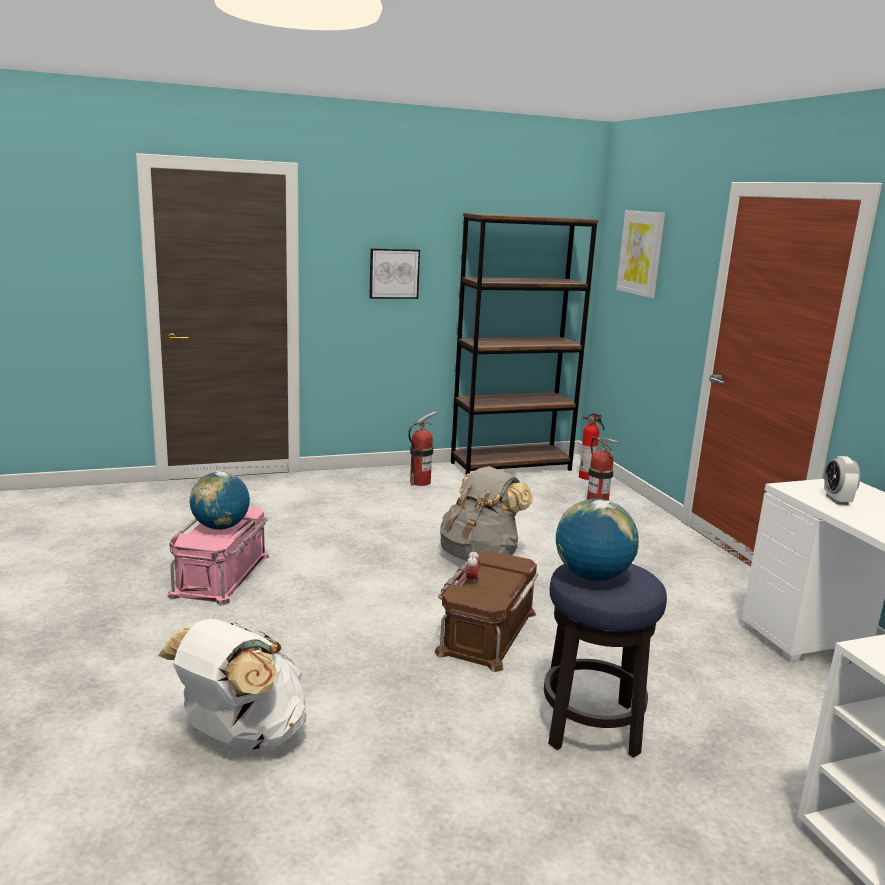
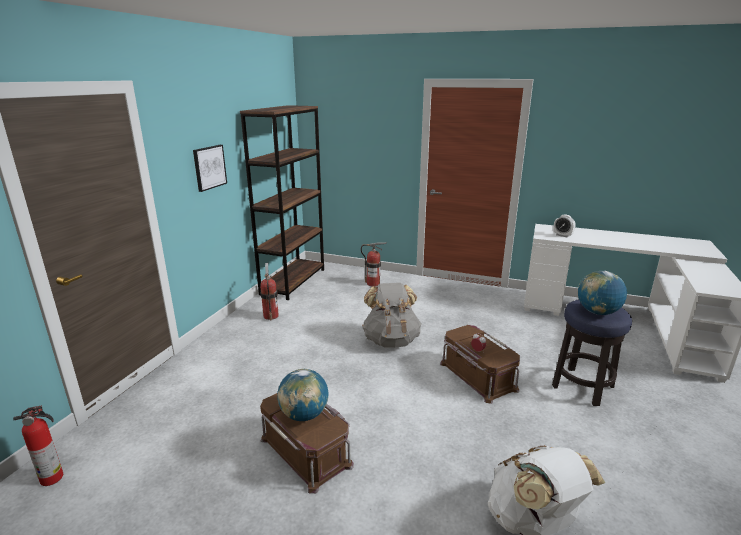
camera: 50 degrees left, 5 degrees up
pink storage box [168,507,269,606] -> brown storage box [260,393,354,494]
fire extinguisher [579,413,604,480] -> fire extinguisher moved to [13,405,63,486]
picture [616,210,665,298] -> none

